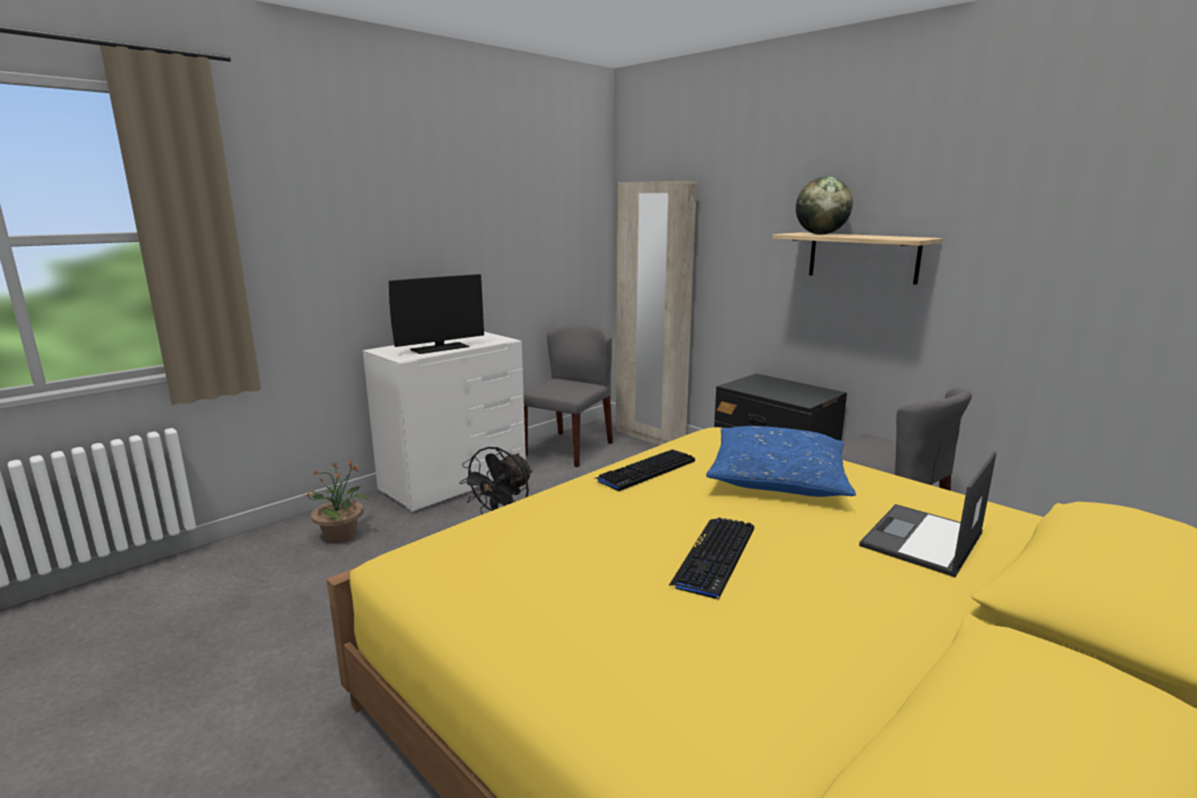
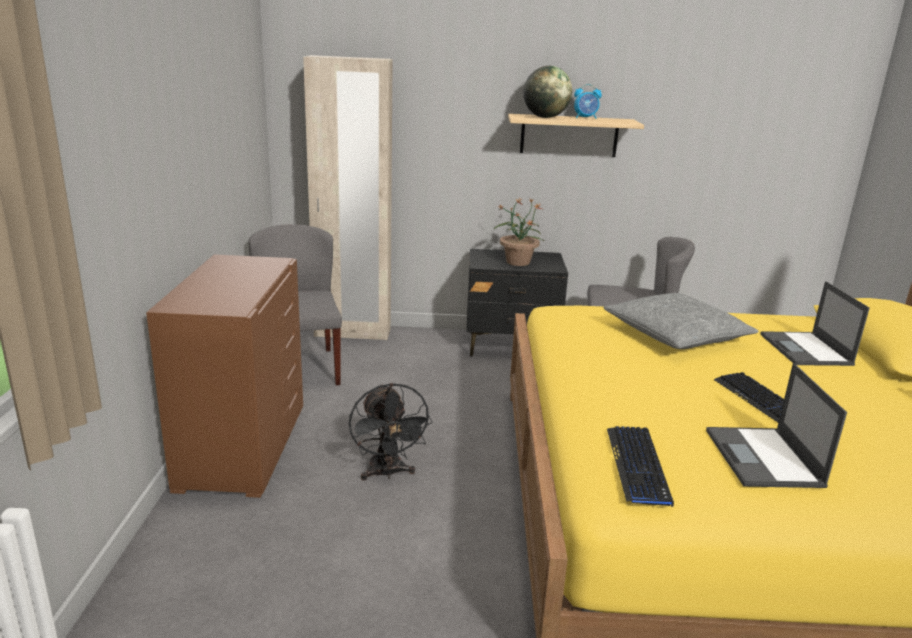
camera: 45 degrees left, 5 degrees up
potted plant [305,459,367,543] -> potted plant moved to [493,198,544,266]
white dresser [363,332,526,514] -> brown dresser [146,254,303,498]
monitor [389,274,484,354] -> none
keyboard [593,449,695,492] -> keyboard moved to [607,426,674,507]
blue pillow [706,426,856,497] -> grey pillow [604,293,759,349]
none -> alarm clock [574,84,602,119]
none -> laptop [706,363,847,488]

